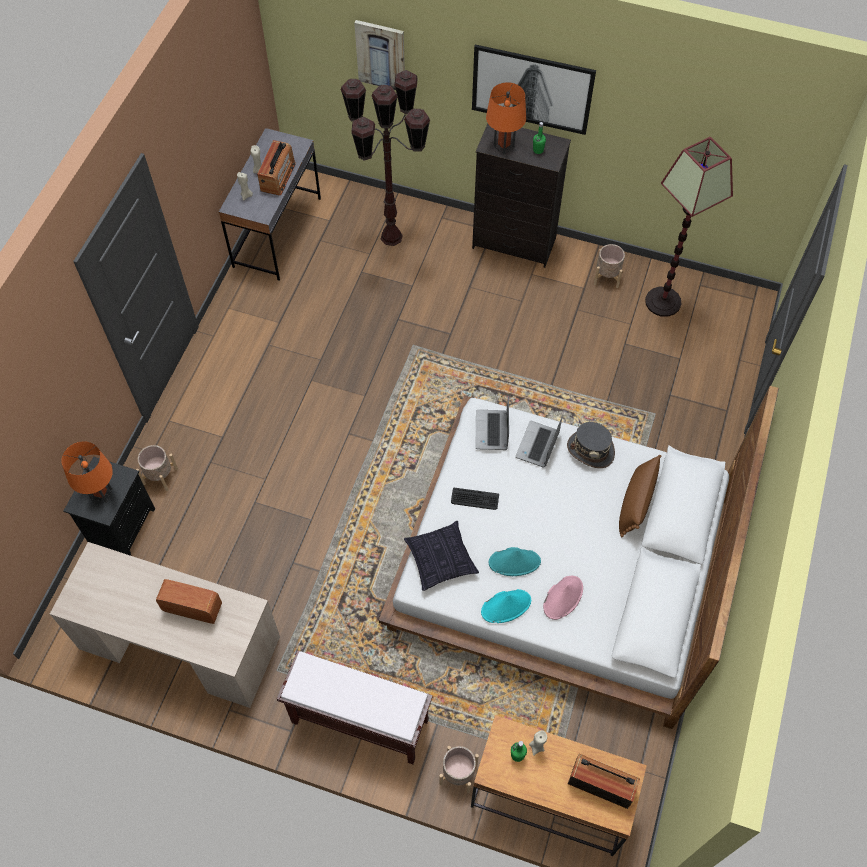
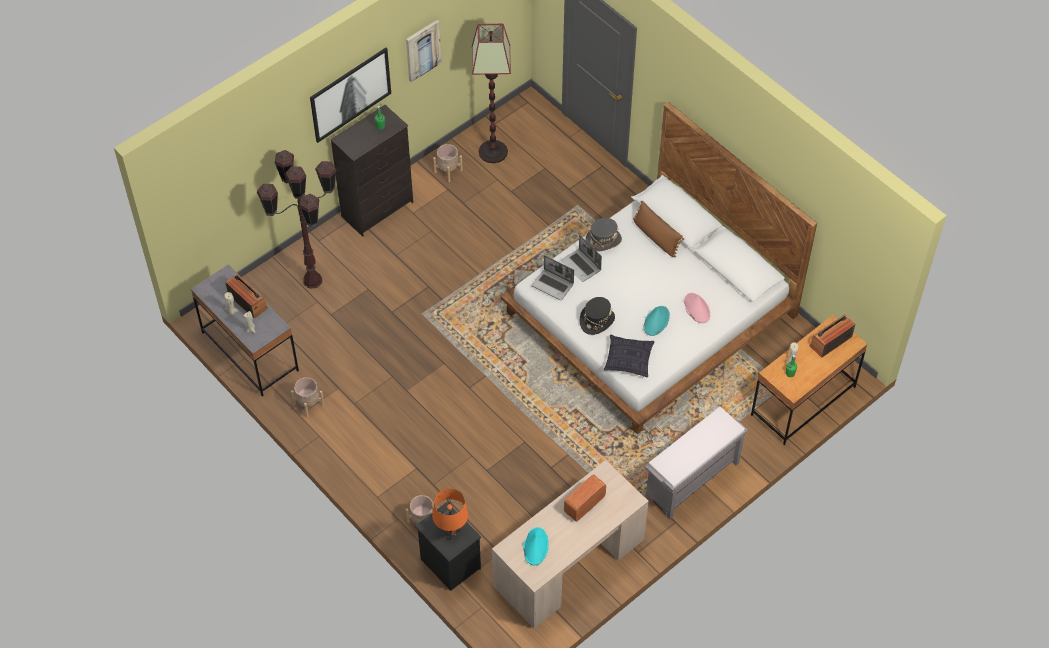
camera: 60 degrees left, 5 degrees down
brown bench [277,650,433,764] -> grey bench [645,406,748,519]
picture [354,20,405,90] -> picture moved to [406,20,442,82]
beige planter [439,746,479,793] -> beige planter moved to [291,377,324,418]
keyboard [451,488,499,510] -> black hat [580,297,615,335]
turquoise hat [481,589,531,623] -> turquoise hat moved to [523,527,549,565]
orange table lamp [486,82,526,154] -> none

